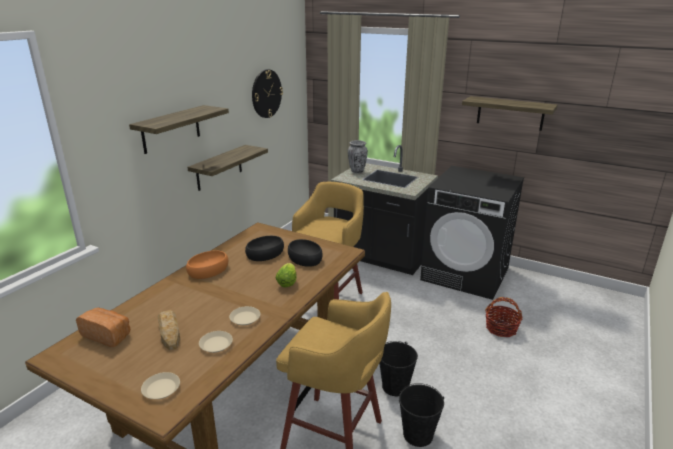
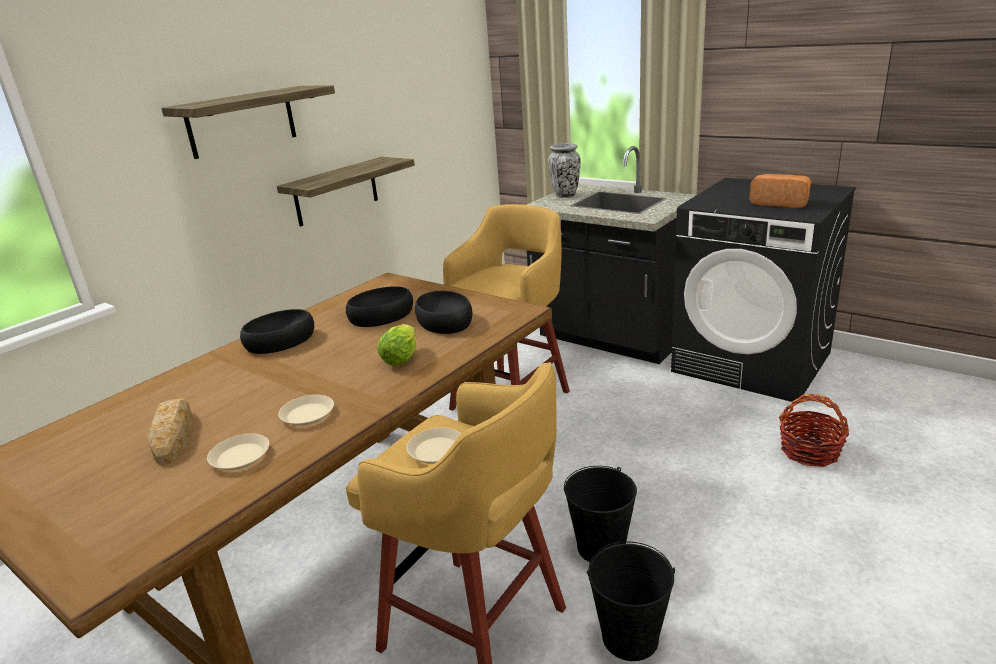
camera: 10 degrees right, 0 degrees up
bread [76,307,131,347] -> bread moved to [749,174,811,208]
beige plate [141,372,180,399] -> beige plate moved to [407,428,461,464]
orange bowl [186,251,228,279] -> black bowl [240,309,314,354]
wall clock [252,69,283,118] -> none
shelf [462,96,558,131] -> none

